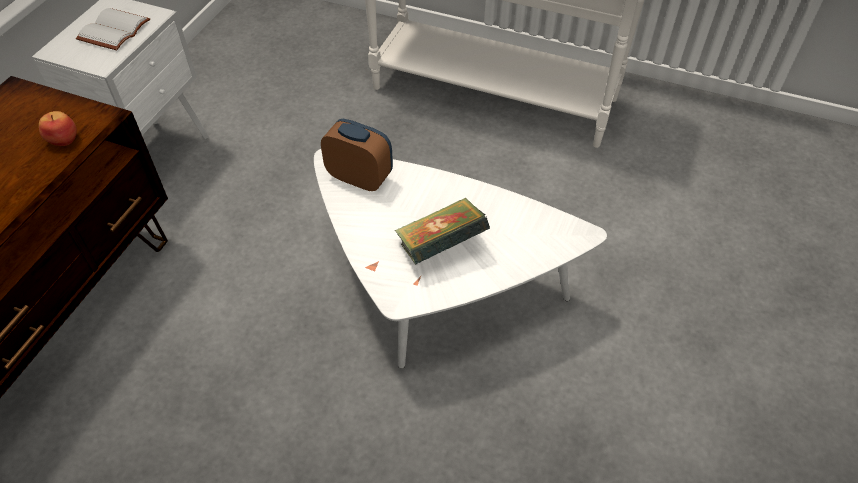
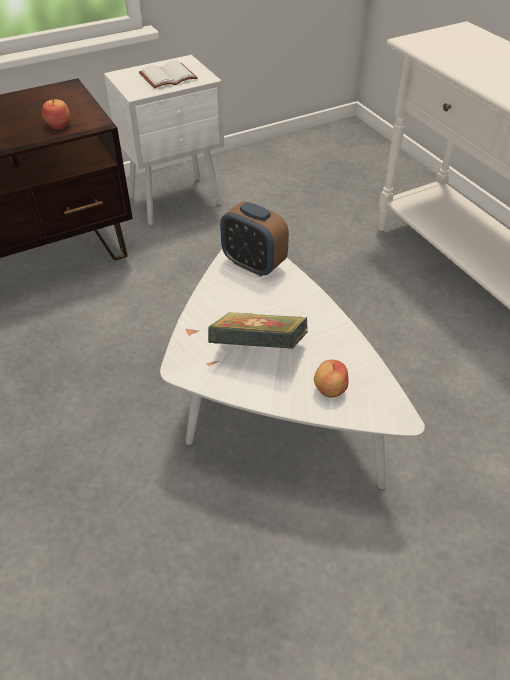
camera: 40 degrees right, 5 degrees down
alarm clock [321,119,393,191] -> alarm clock turned 150 degrees clockwise [220,201,289,277]
none -> apple [314,360,348,397]

